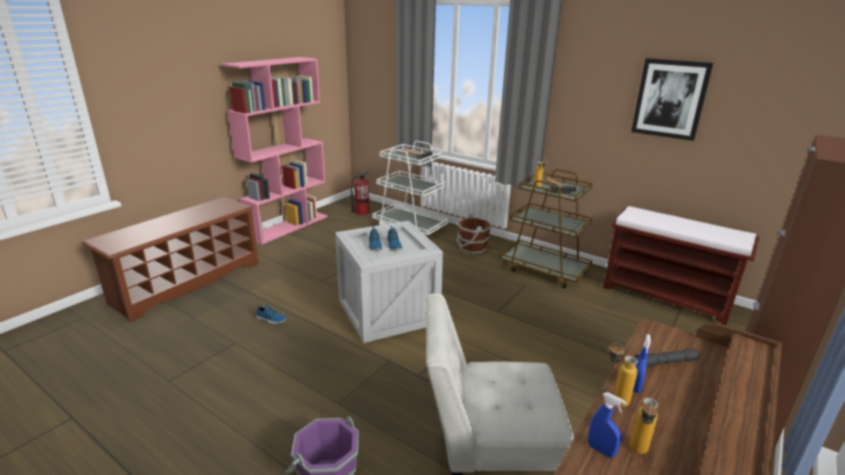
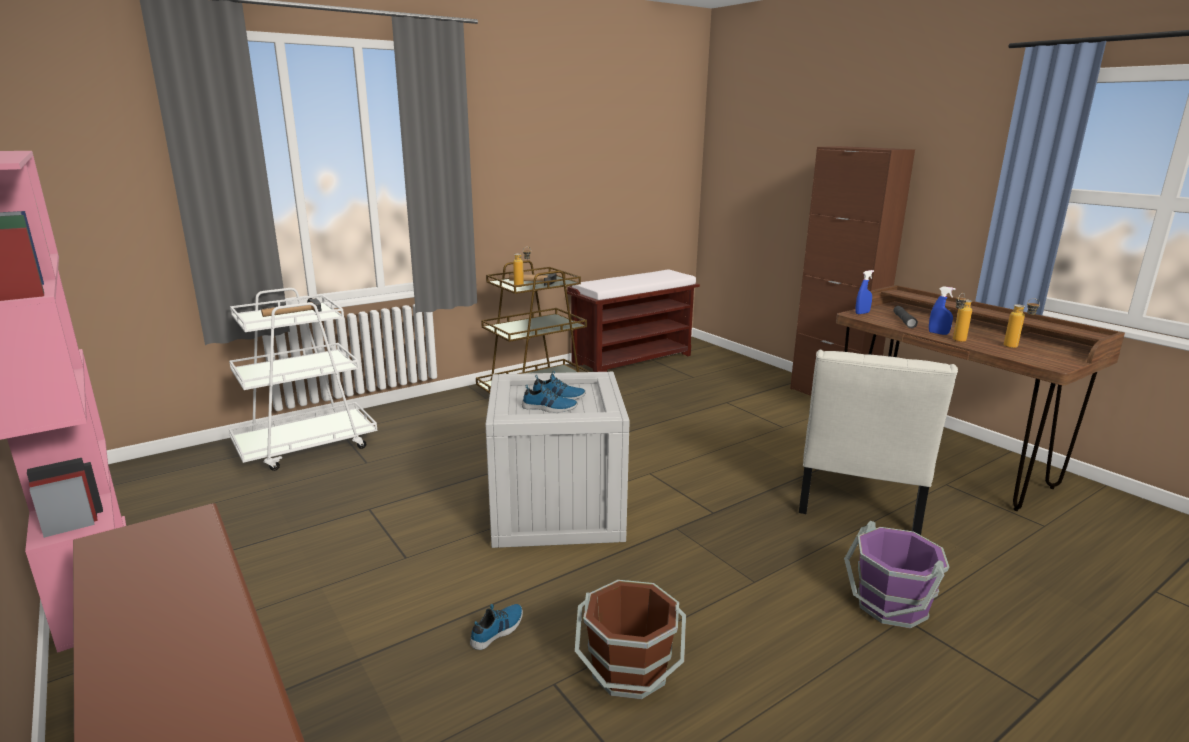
camera: 70 degrees left, 5 degrees down
fire extinguisher [351,169,371,215] -> none
brown bucket [457,214,492,254] -> brown bucket moved to [575,580,686,699]
blue spray bottle [588,393,626,458] -> blue spray bottle moved to [855,270,874,314]
picture [631,58,713,141] -> none

